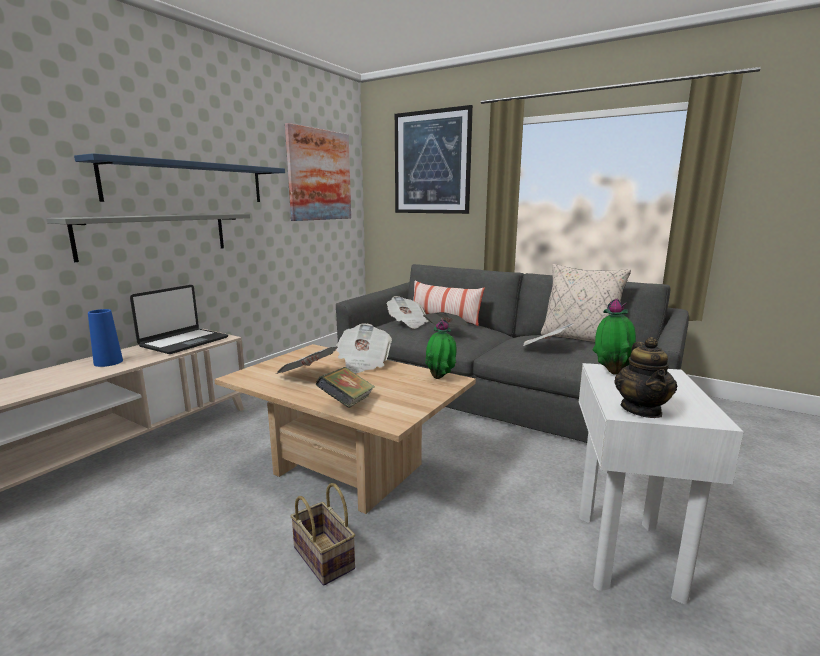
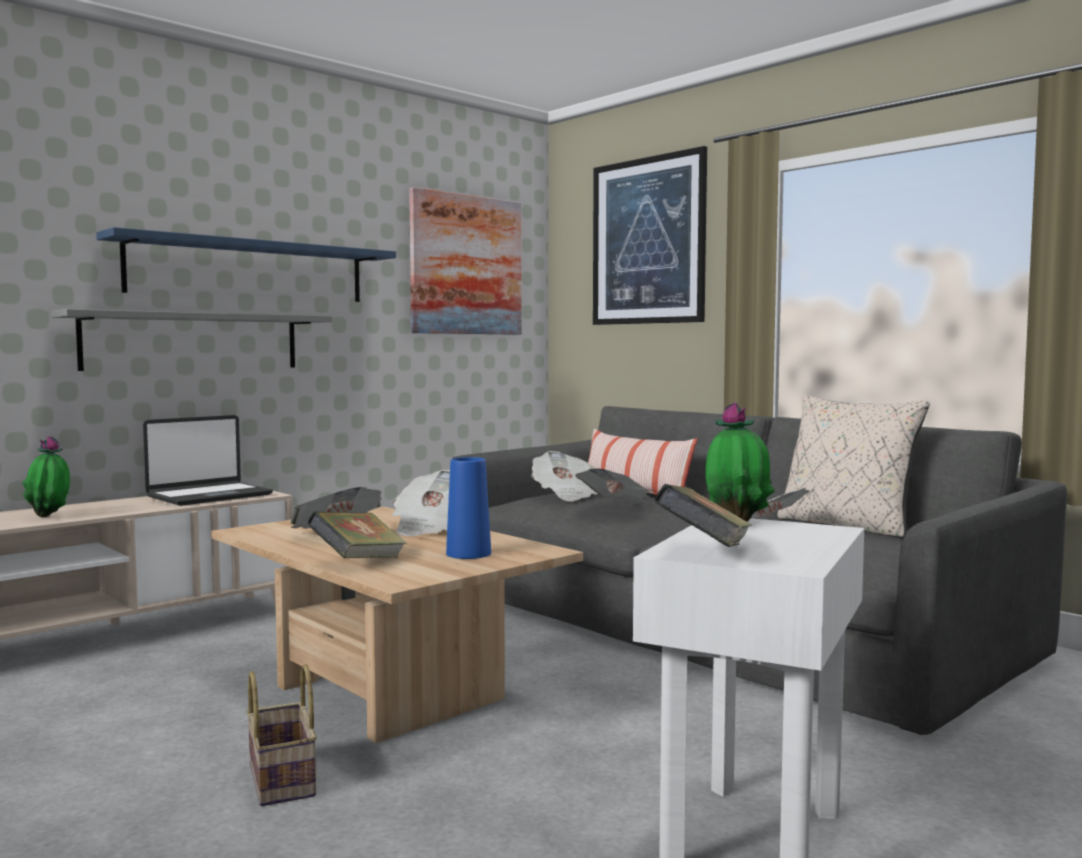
camera: 15 degrees right, 10 degrees down
blue vase [88,309,123,367] -> blue vase moved to [446,457,491,559]
potted plant [425,319,456,379] -> potted plant moved to [22,436,70,518]
teapot [614,337,677,418] -> book [654,484,751,547]

